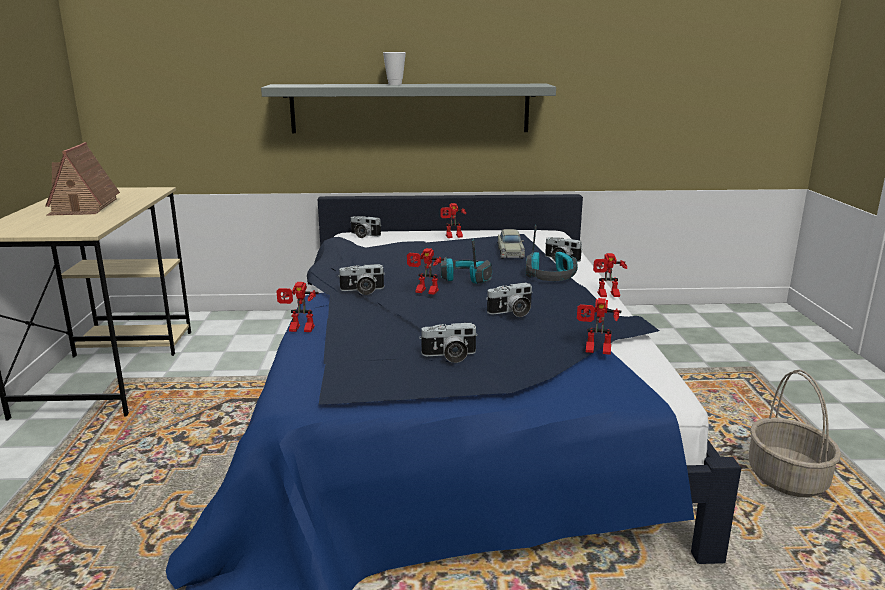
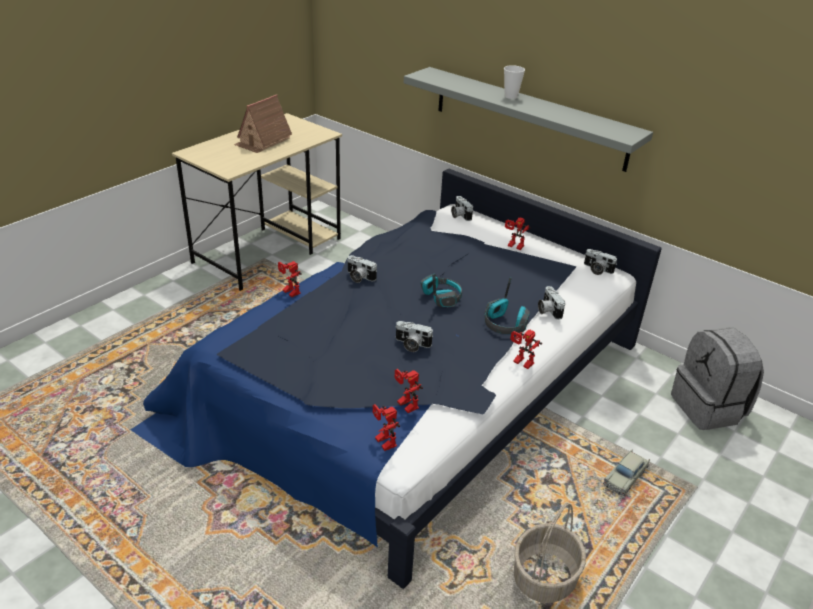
camera: 40 degrees right, 15 degrees up
toy robot [407,248,444,295] -> toy robot moved to [373,404,400,451]
camera [419,323,478,363] -> camera moved to [584,249,617,275]
beige toy car [497,229,525,259] -> beige toy car moved to [603,450,650,496]
none -> grey backpack [671,328,764,430]

